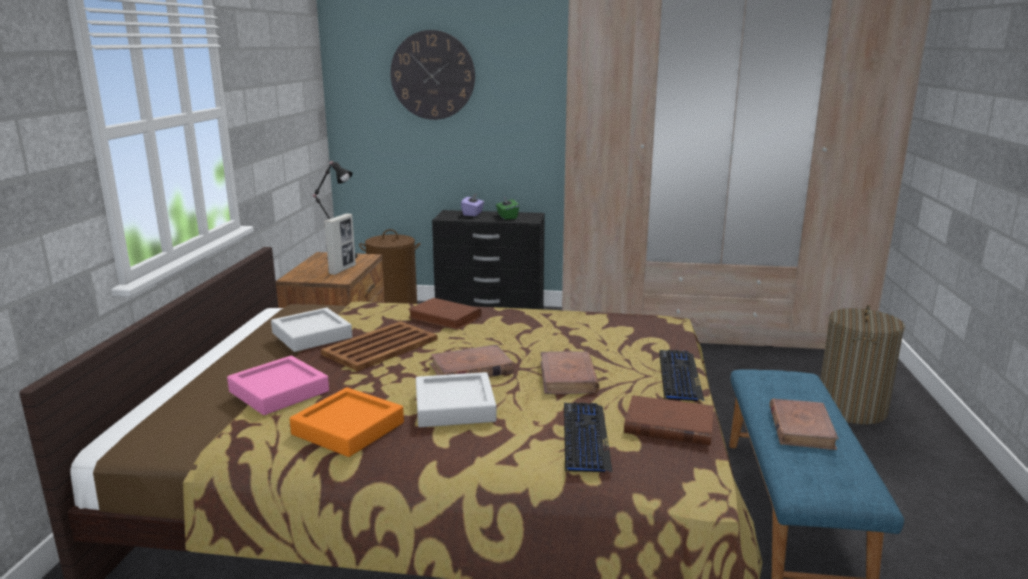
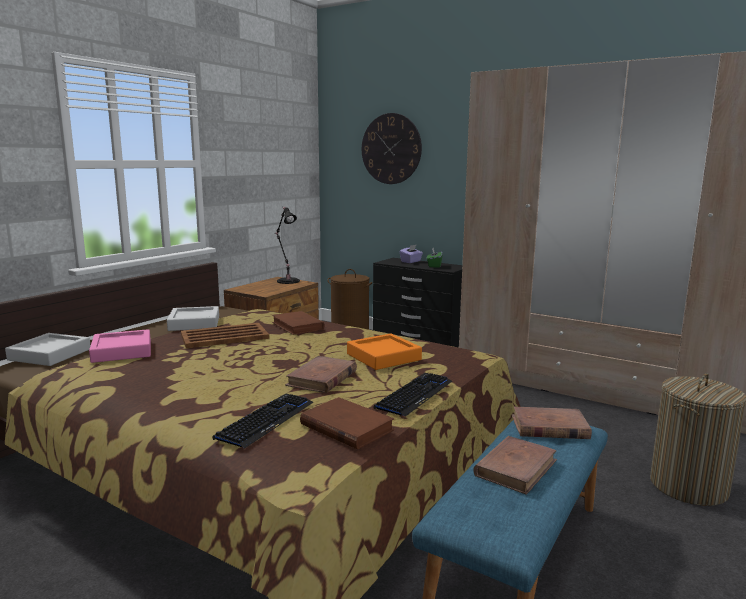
camera: 25 degrees right, 5 degrees down
orange tray [290,387,404,457] -> orange tray moved to [347,333,422,370]
picture frame [324,214,356,275] -> none
grey tray [416,372,497,427] -> grey tray moved to [5,333,91,366]
brown book [430,344,514,377] -> brown book moved to [512,407,592,439]

